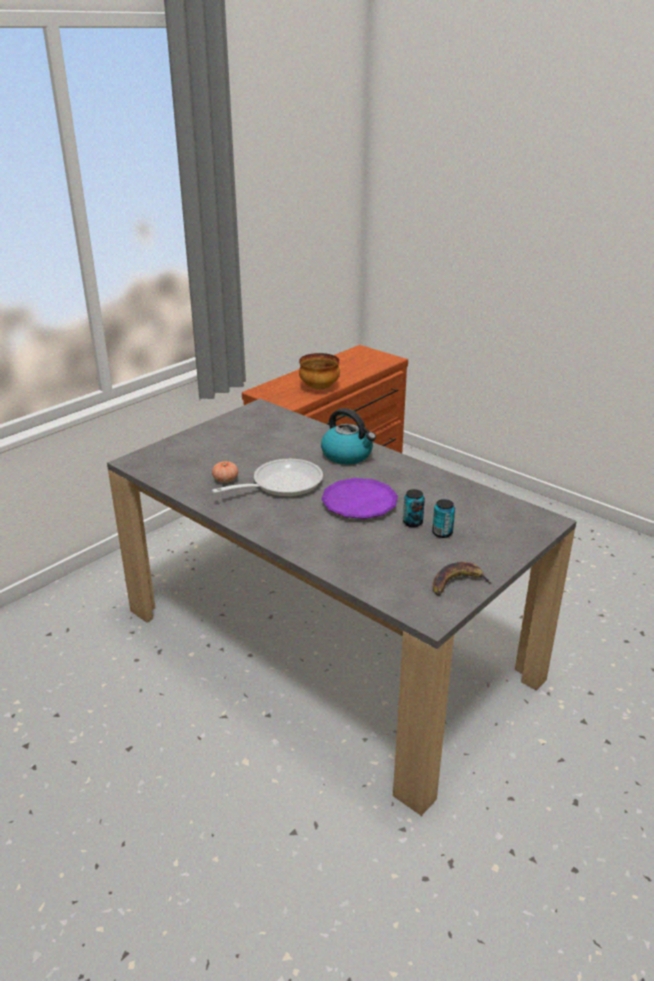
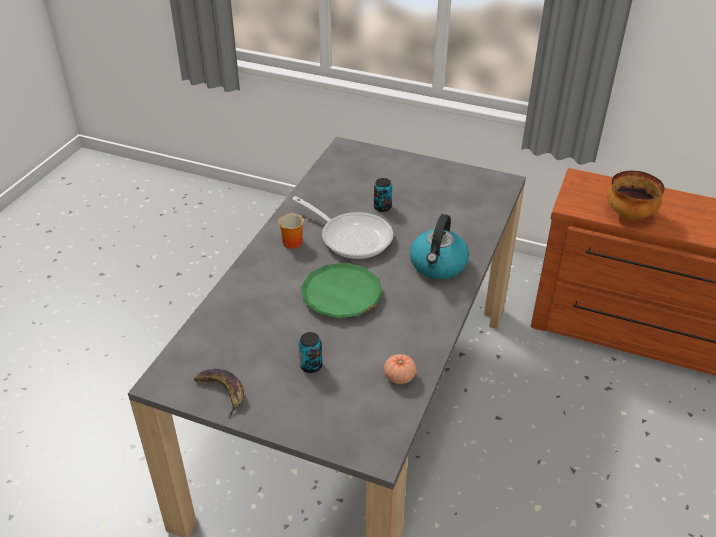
camera: 70 degrees right, 10 degrees up
tomato [212,461,238,483] -> tomato moved to [384,354,417,384]
purple plate [321,478,398,519] -> green plate [301,263,383,319]
can [403,489,425,527] -> can moved to [374,178,392,212]
none -> mug [278,213,304,249]

